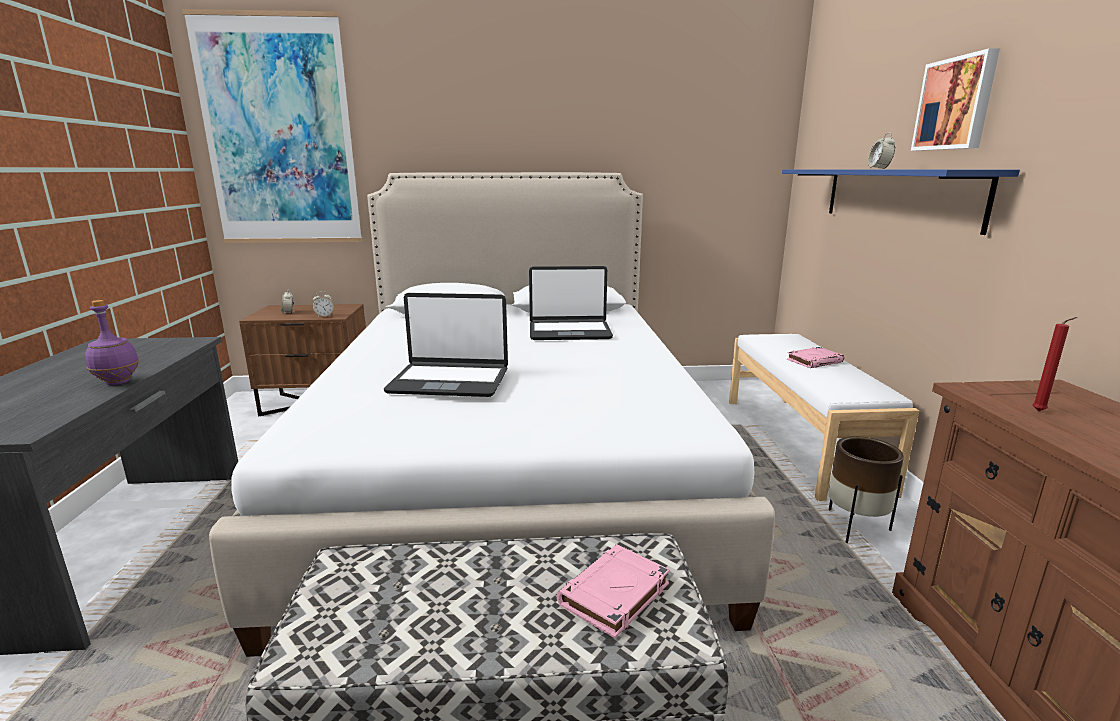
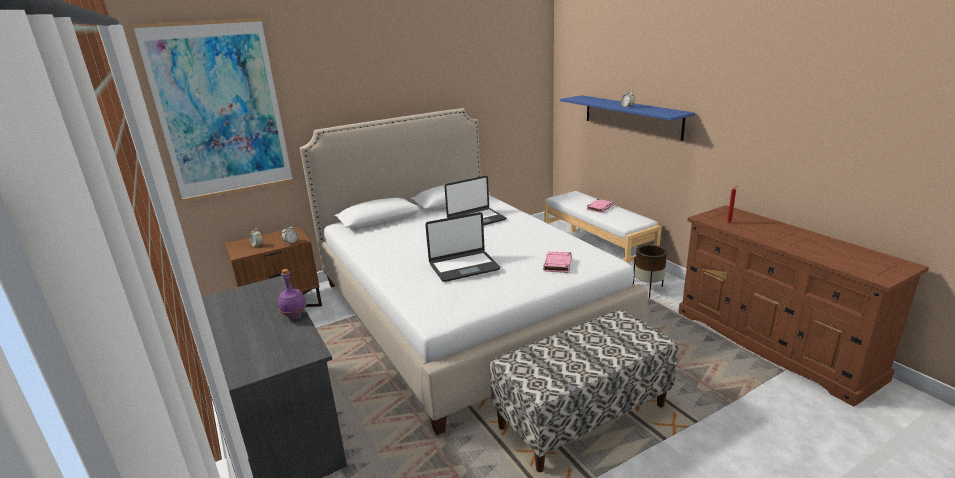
camera: 25 degrees left, 5 degrees up
pink book [557,544,670,638] -> pink book moved to [543,251,572,273]
picture [911,48,1000,151] -> none

